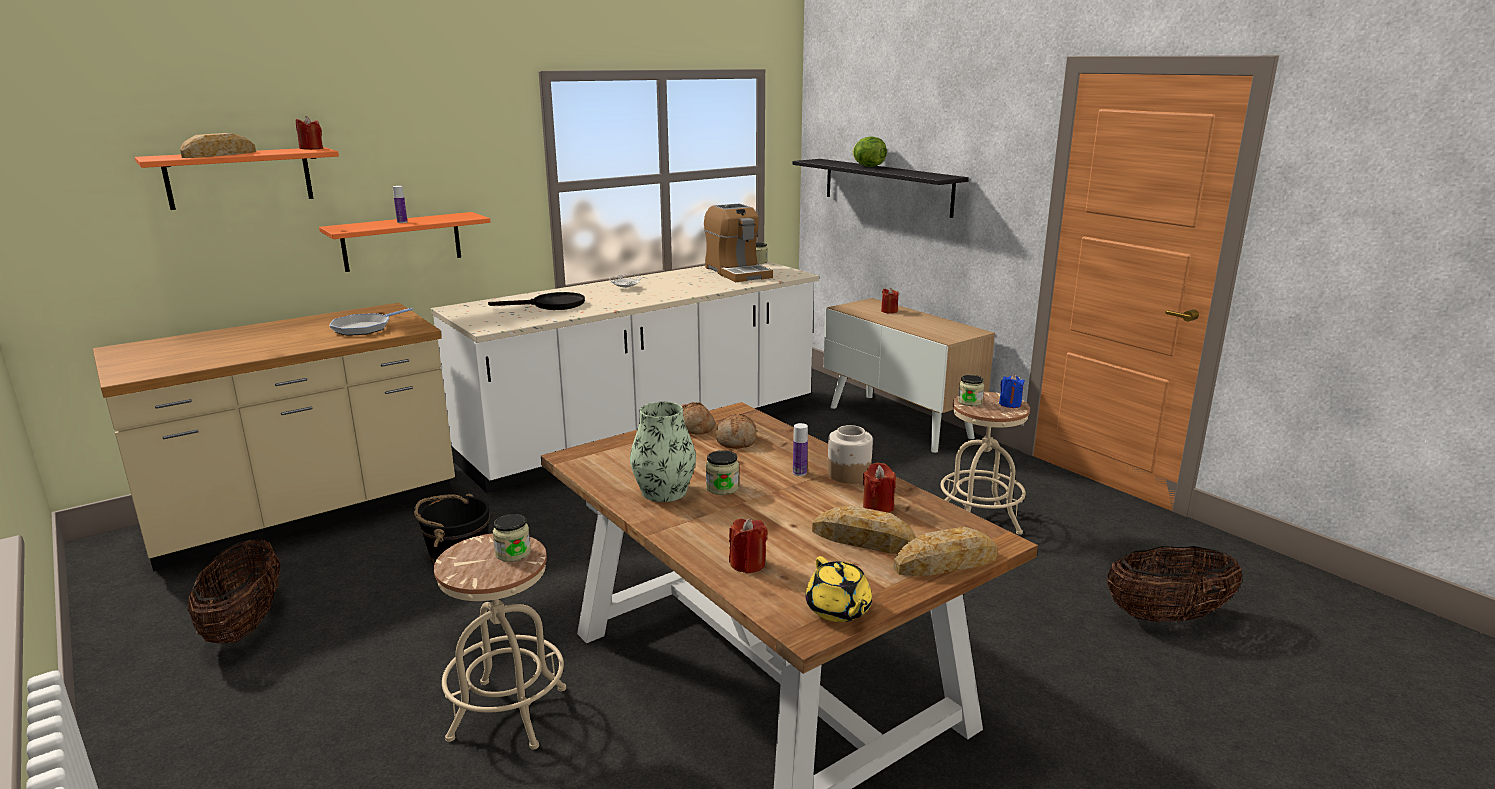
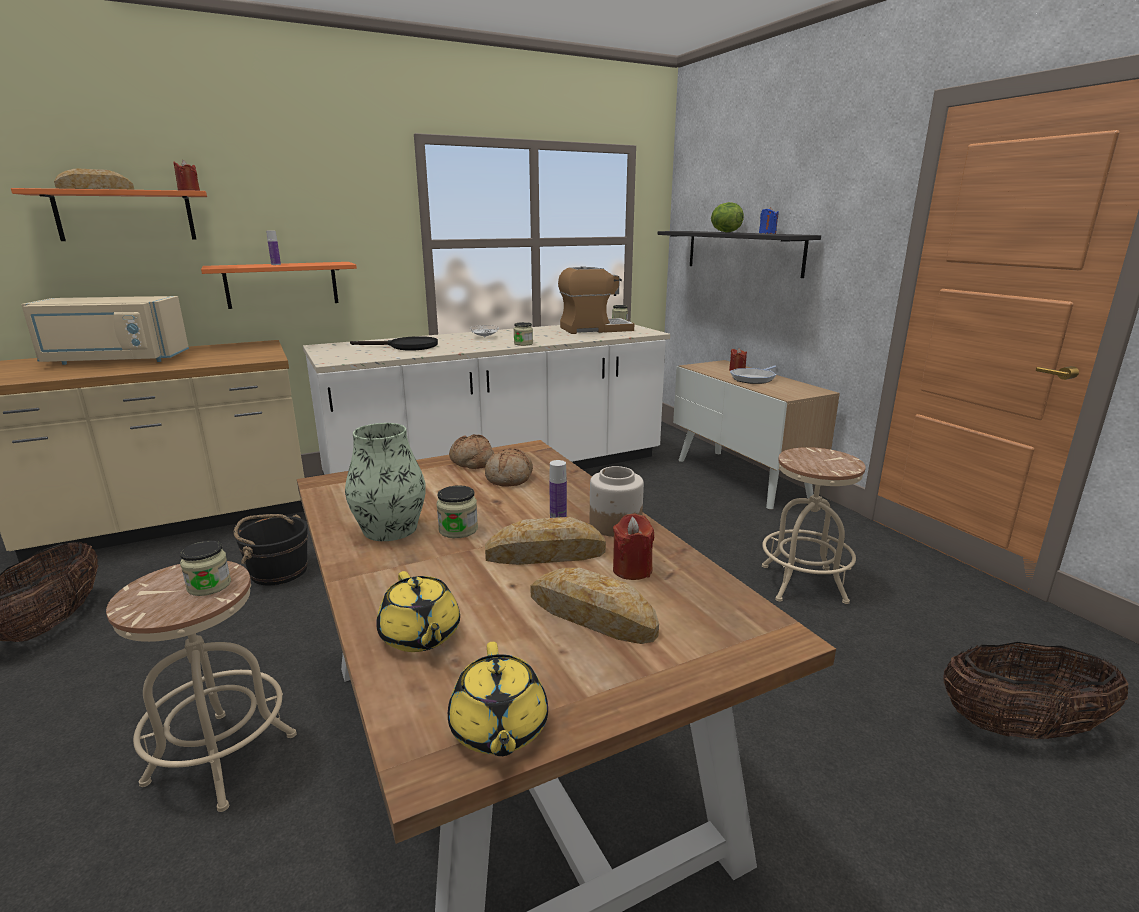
camera: 10 degrees right, 0 degrees up
frying pan [329,308,412,336] -> frying pan moved to [730,366,776,384]
coffee machine [704,203,773,282] -> coffee machine turned 90 degrees counterclockwise [558,266,634,334]
red candle [729,518,768,574] -> yellow teapot [376,571,460,652]
bread [894,527,998,576] -> bread moved to [485,517,606,565]
jar [958,375,984,406] -> jar moved to [514,322,533,346]
blue candle [999,374,1025,408] -> blue candle moved to [759,207,779,234]
none -> beige microwave [21,296,189,365]

